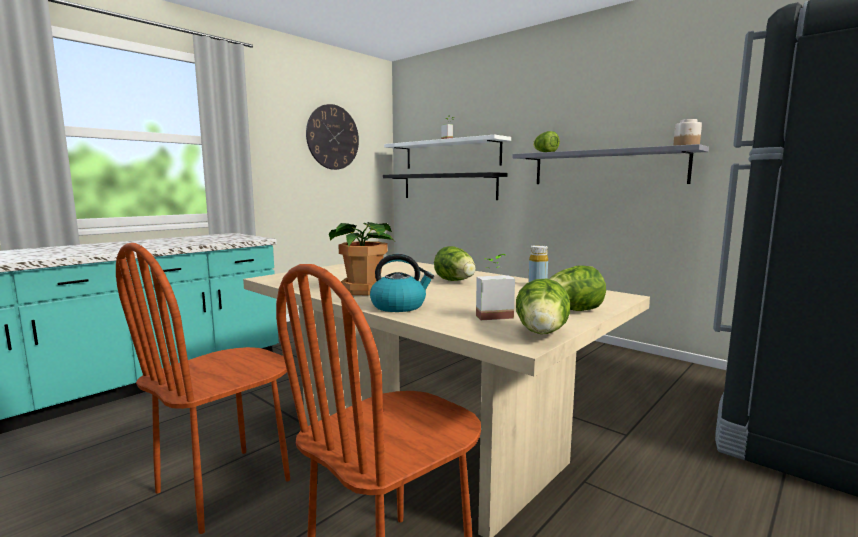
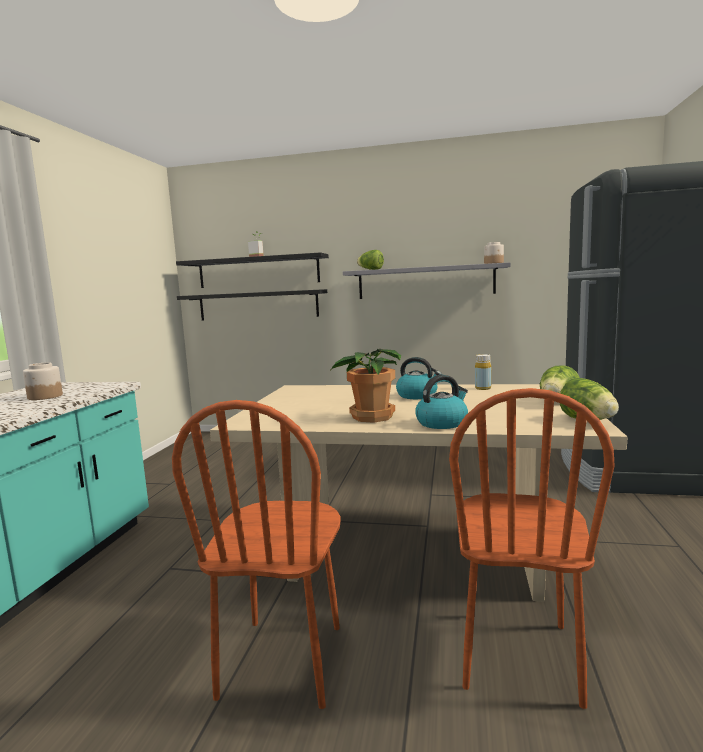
camera: 30 degrees left, 0 degrees up
wall clock [306,104,359,170] -> none
white shelf [384,135,511,169] -> black shelf [176,252,329,288]
lettuce [434,246,476,281] -> kettle [396,357,442,399]
potted plant [476,254,515,320] -> none
none -> jar [23,363,63,400]

